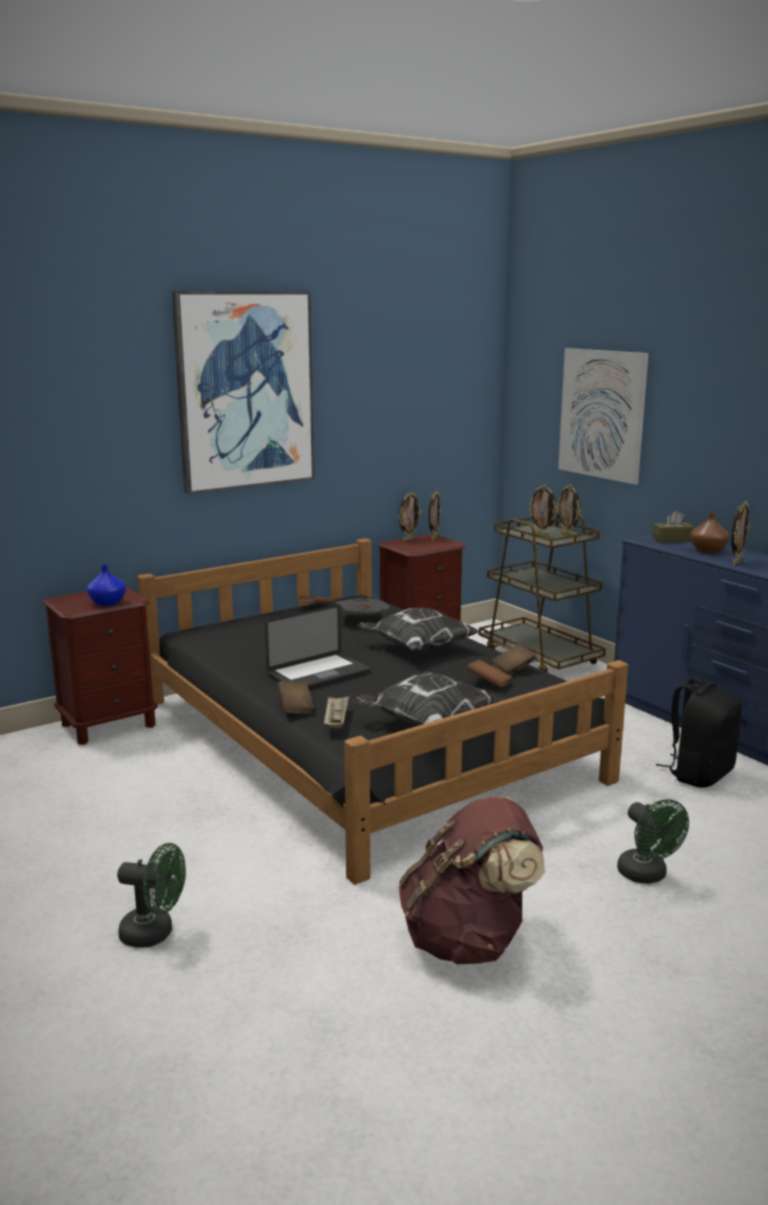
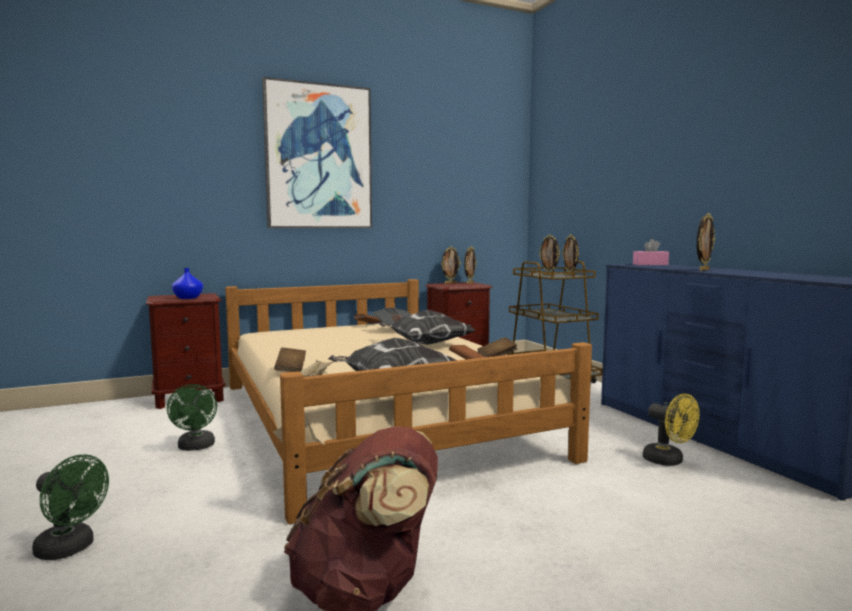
camera: 10 degrees right, 10 degrees down
black bed [137,538,628,885] -> beige bed [225,279,592,524]
laptop [265,605,370,689] -> none
picture [558,348,649,485] -> none
green fan [617,799,689,884] -> green fan moved to [167,384,217,451]
brown tissue box [652,511,694,543] -> pink tissue box [633,239,669,265]
black backpack [656,677,742,788] -> yellow fan [643,394,700,466]
brown vase [690,513,729,553] -> none

